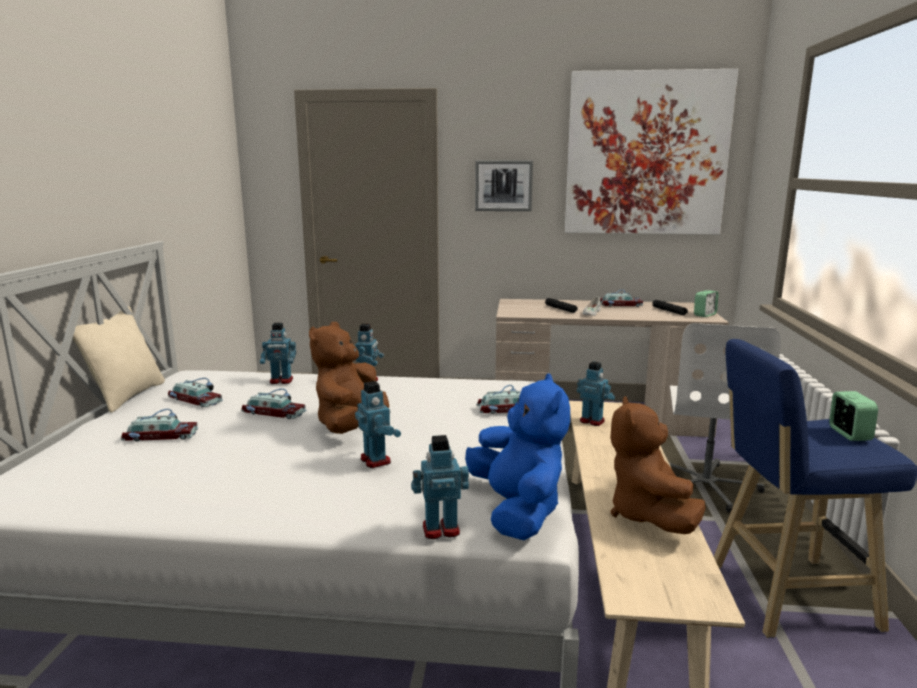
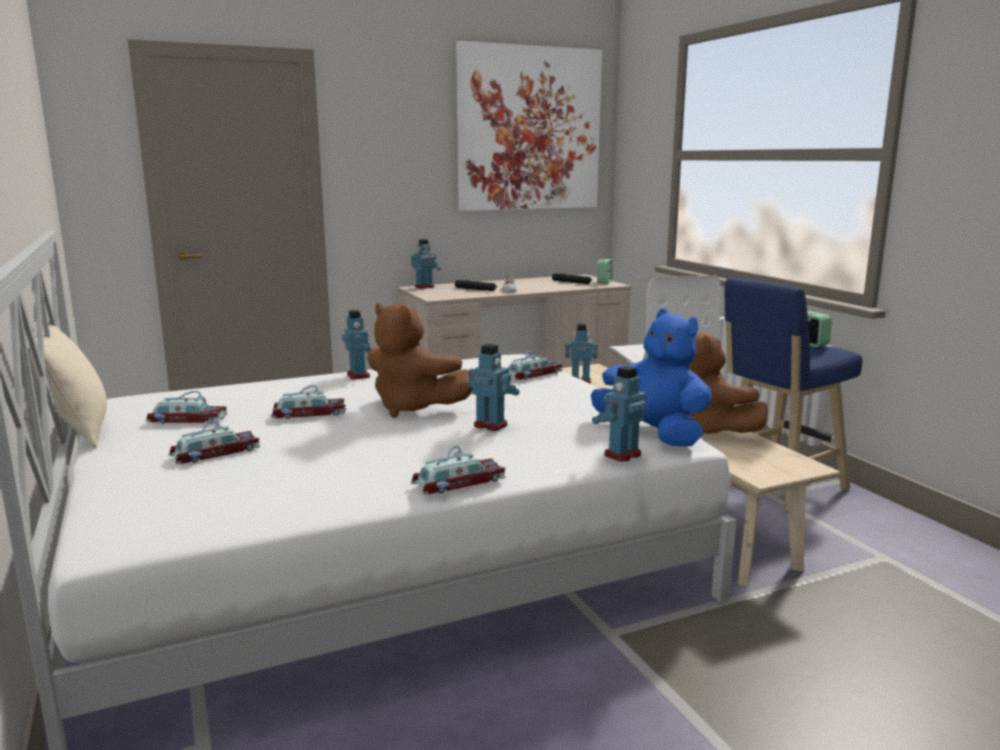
camera: 30 degrees left, 0 degrees up
toy robot [260,323,296,384] -> toy robot moved to [411,239,441,289]
brown plush toy [309,322,389,434] -> brown plush toy turned 45 degrees counterclockwise [367,303,472,418]
picture [475,160,533,211] -> none
toy car [600,289,643,307] -> toy car moved to [411,446,506,495]

